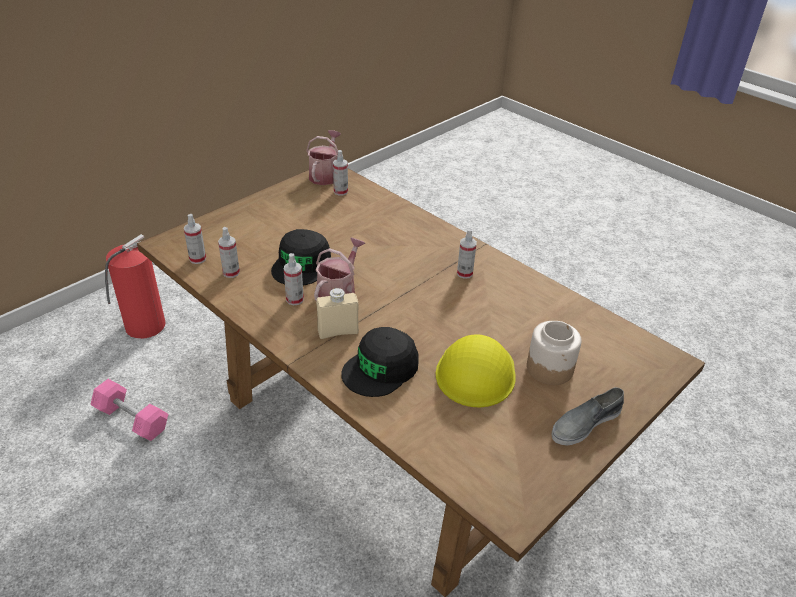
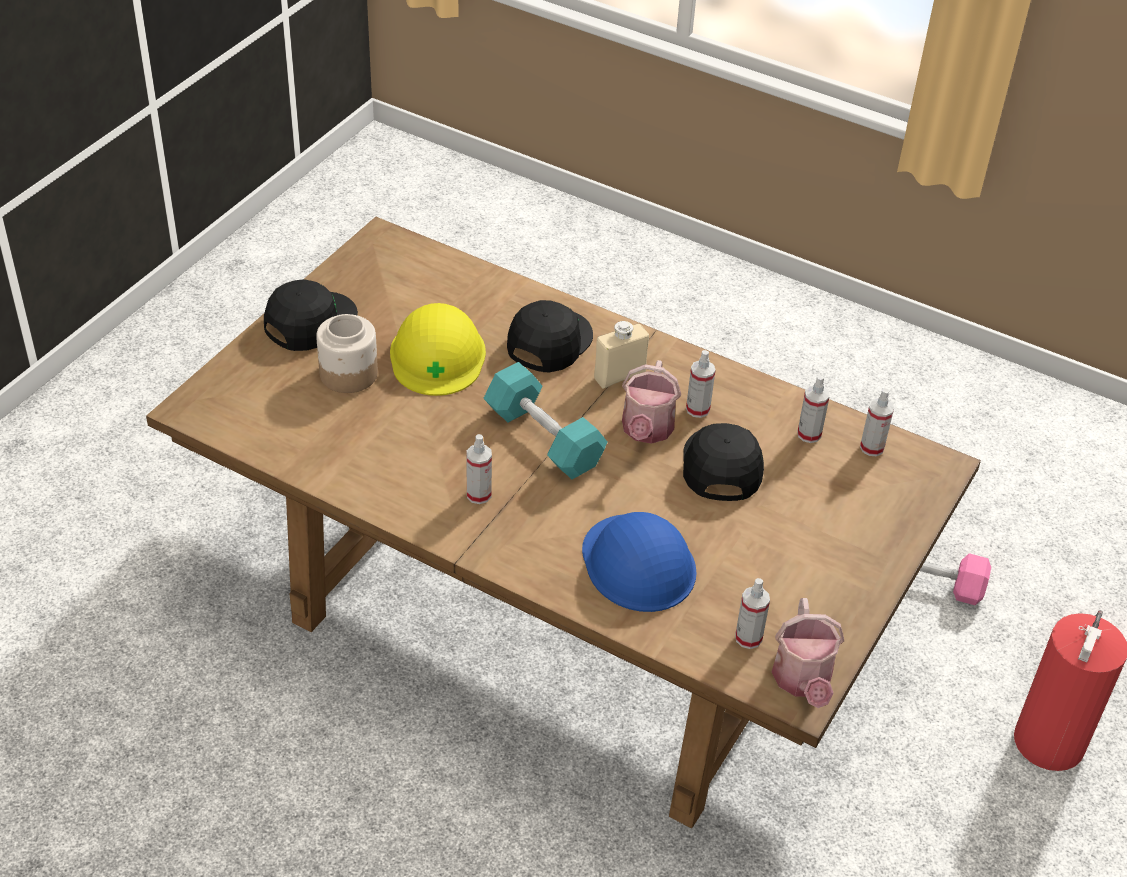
camera: 165 degrees right, 5 degrees up
grey shoe [552,387,624,446] -> black cap [264,279,358,351]
none -> turquoise dumbbell [483,362,607,479]
none -> blue hard hat [582,512,697,612]

